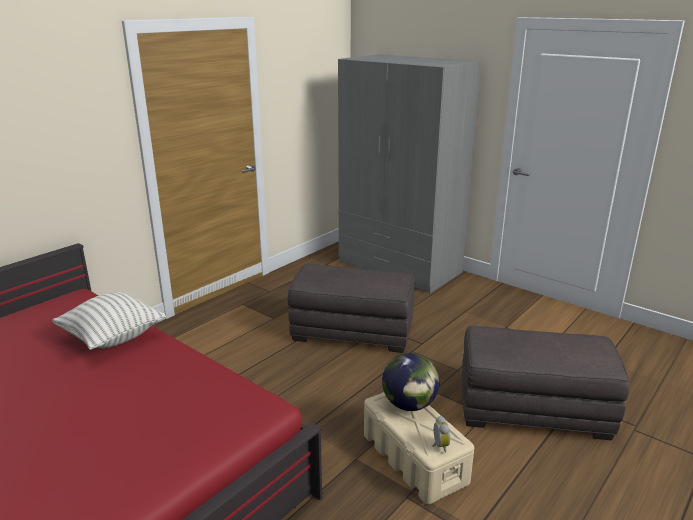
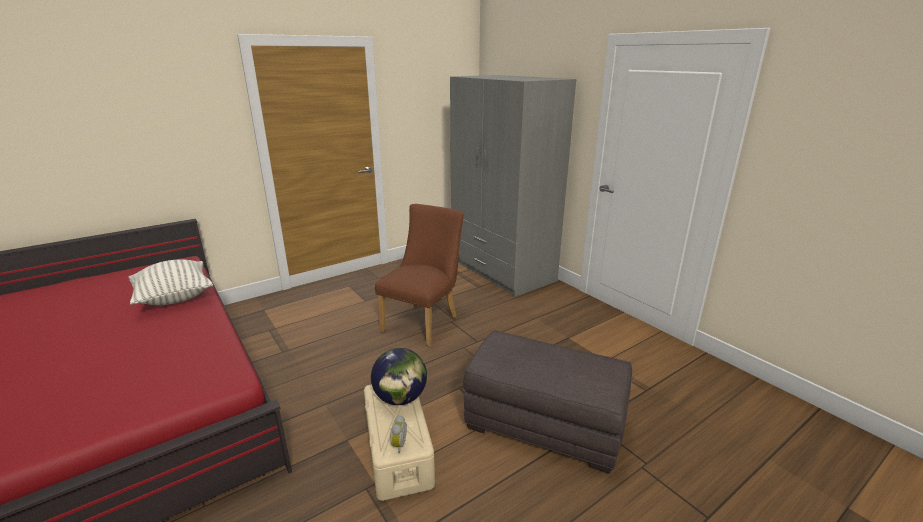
camera: 15 degrees right, 0 degrees up
grey ottoman [287,264,415,353] -> brown chair [375,204,464,346]

